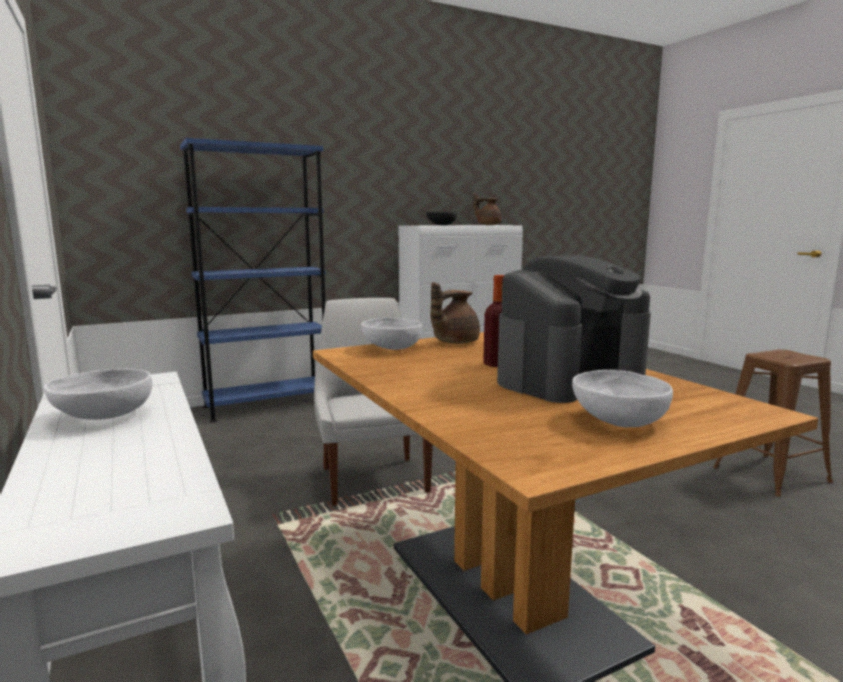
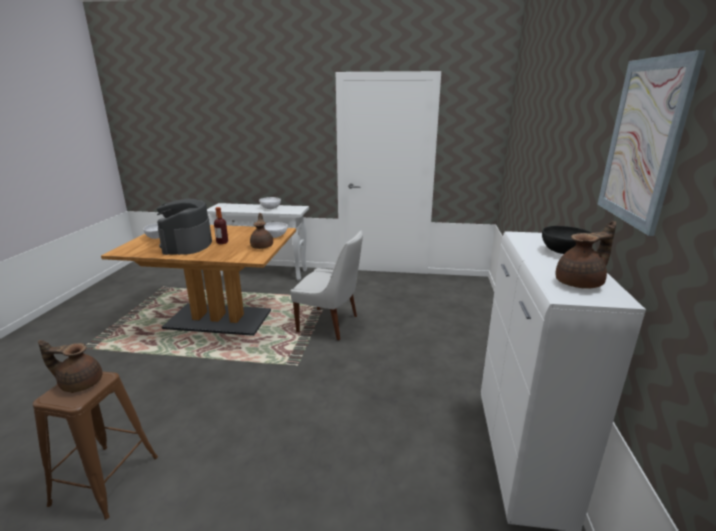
camera: 125 degrees right, 10 degrees up
blue bookcase [180,138,326,423] -> none
none -> brown teapot [38,340,102,392]
none -> picture [597,50,706,236]

